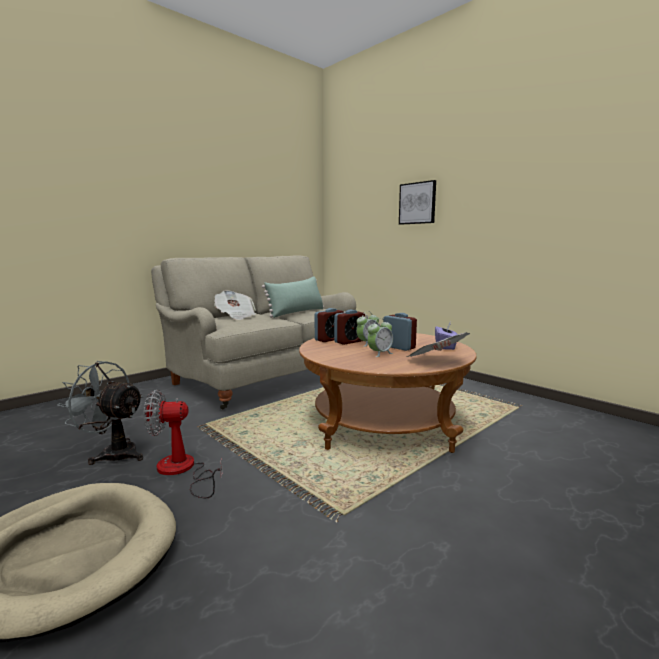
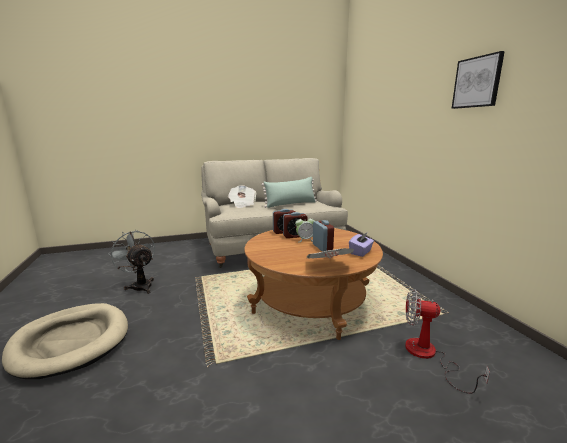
camera: 25 degrees right, 5 degrees up
fan [144,390,223,498] -> fan moved to [405,289,490,394]
alarm clock [367,318,393,357] -> none
picture [399,180,436,225] -> picture moved to [451,51,505,109]

